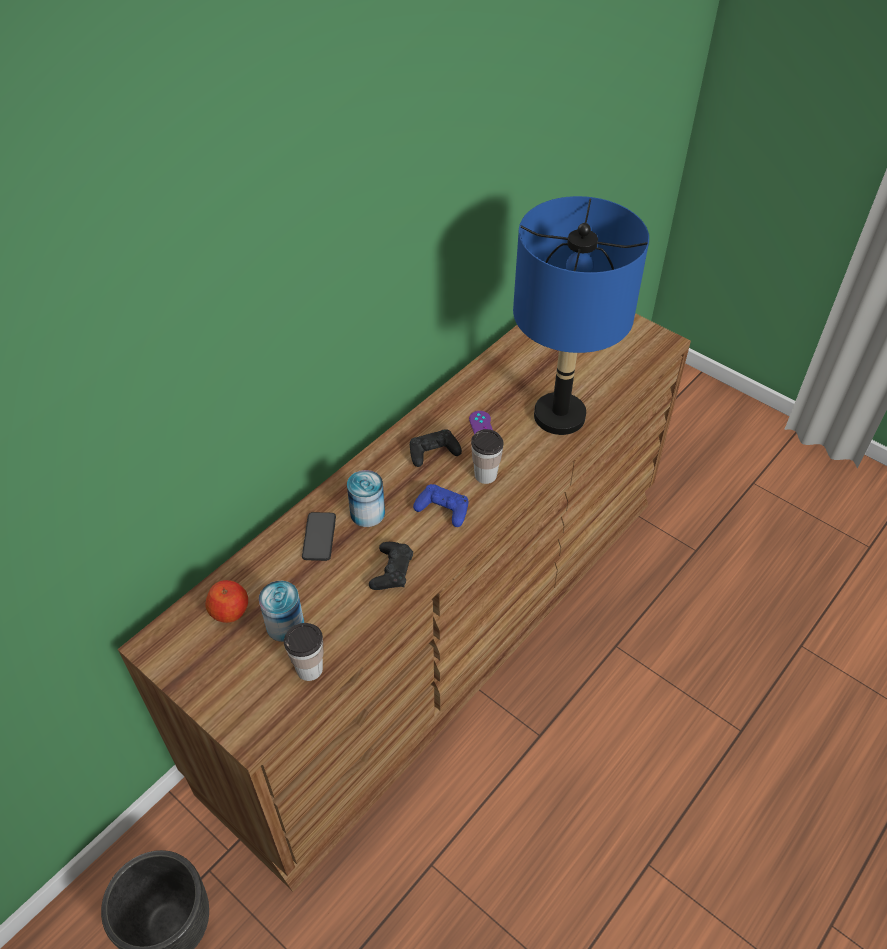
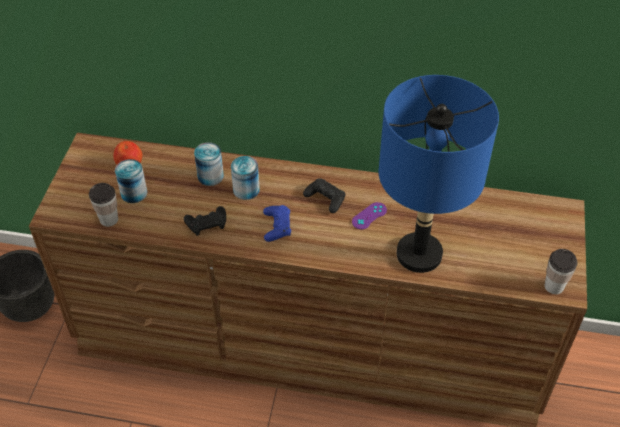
camera: 60 degrees right, 0 degrees up
phone [302,512,336,561] -> can [194,142,224,186]
cup [471,429,504,484] -> cup moved to [545,249,577,294]

